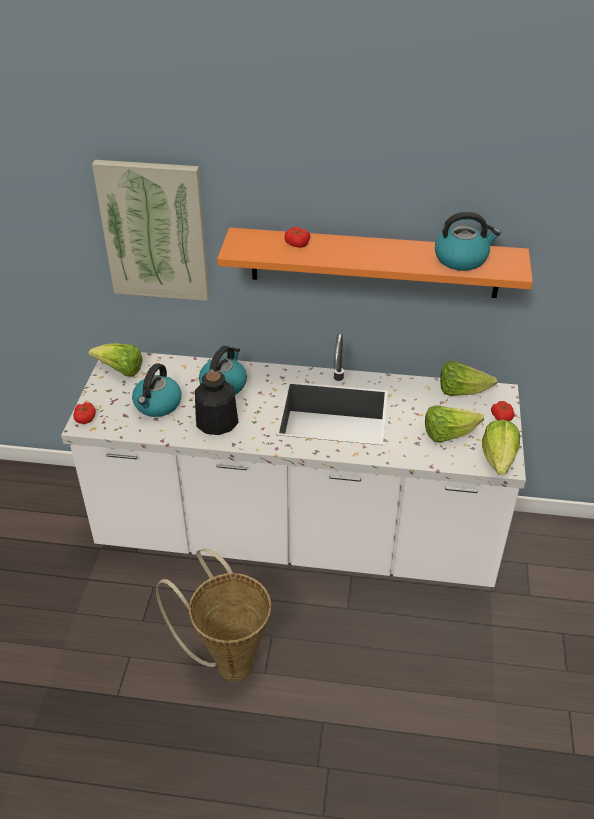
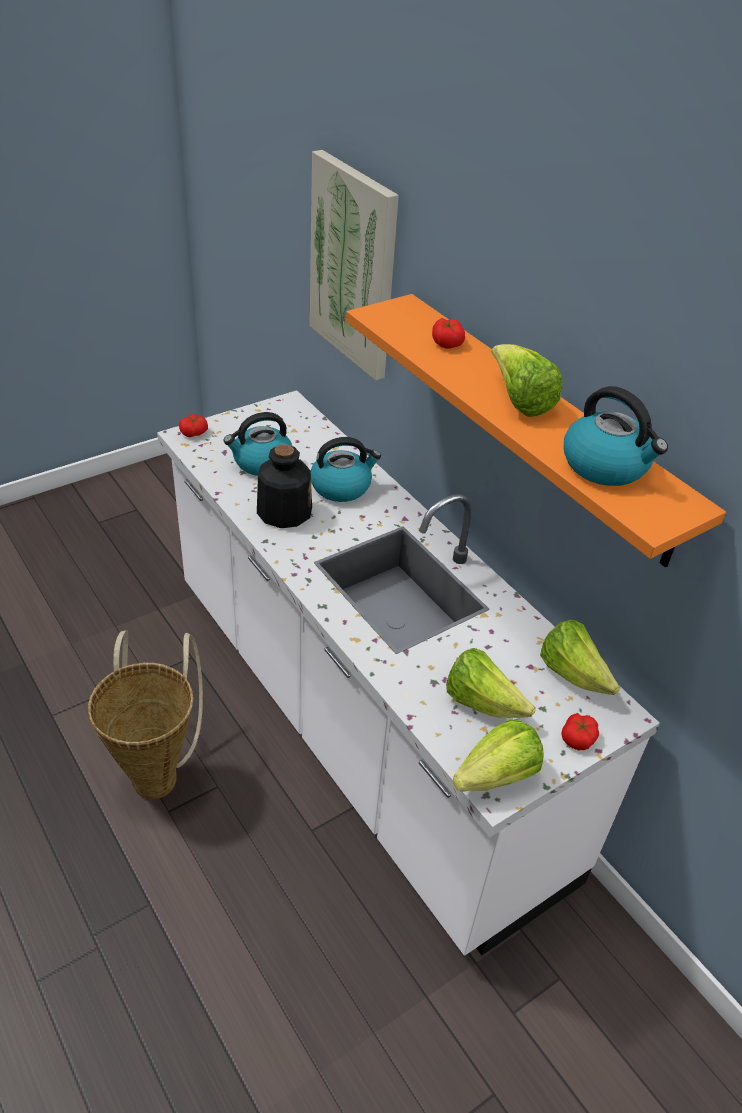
camera: 45 degrees right, 0 degrees up
lettuce [88,343,143,377] -> lettuce moved to [491,344,563,417]

